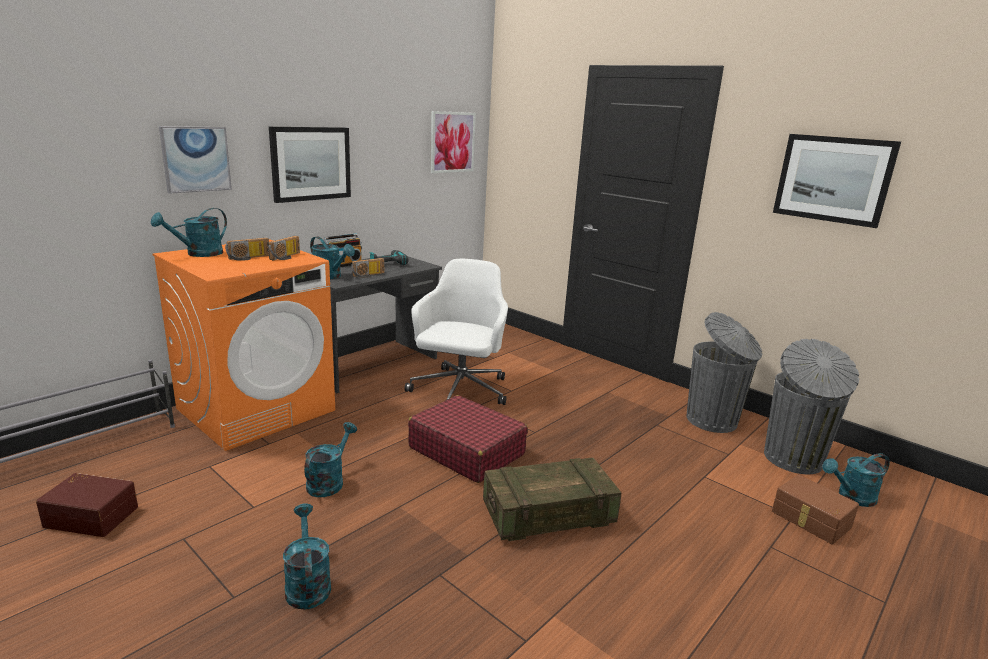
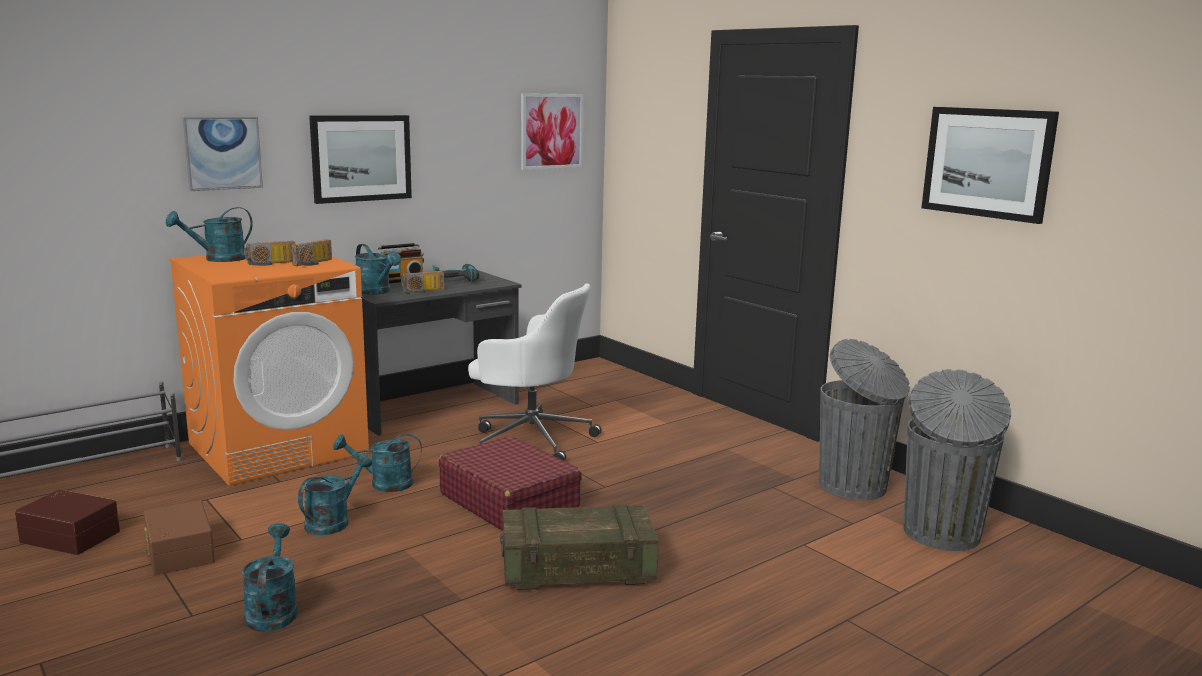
camera: 10 degrees right, 5 degrees down
white office chair [404,259,508,405] -> white office chair turned 90 degrees clockwise [468,283,601,461]
brown storage box [772,474,859,544] -> brown storage box moved to [144,500,215,575]
turquoise watering can [822,453,890,507] -> turquoise watering can moved to [333,434,422,492]

